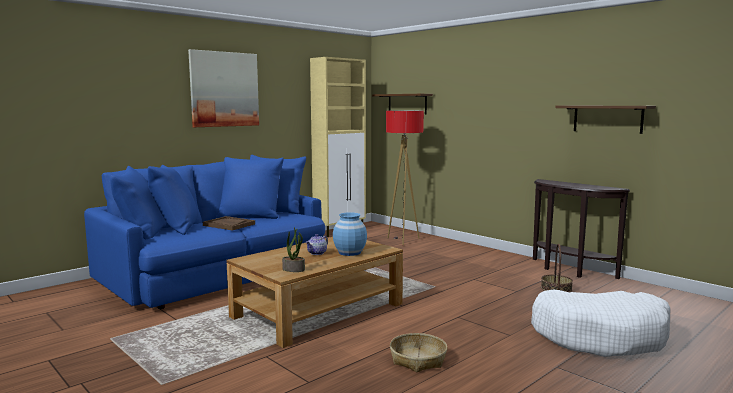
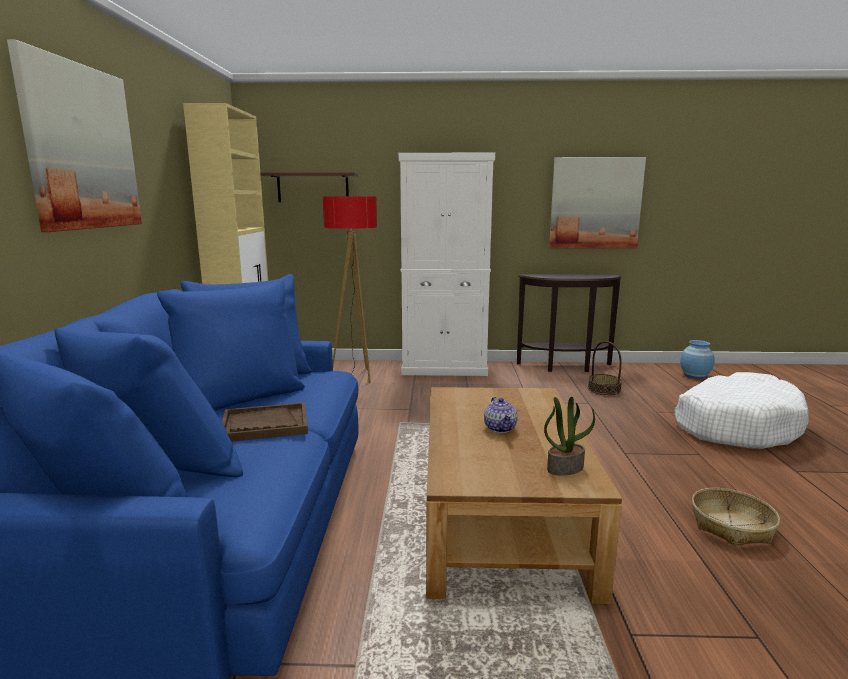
camera: 45 degrees left, 5 degrees up
blue vase [333,212,367,256] -> blue vase moved to [680,340,715,379]
brown shelf [555,106,656,134] -> picture [549,157,646,248]
none -> white cabinet [399,153,495,376]

